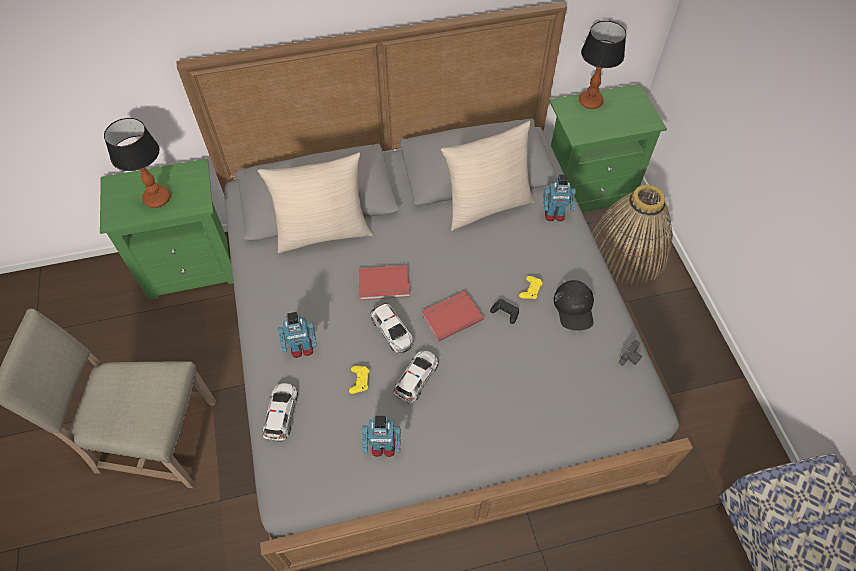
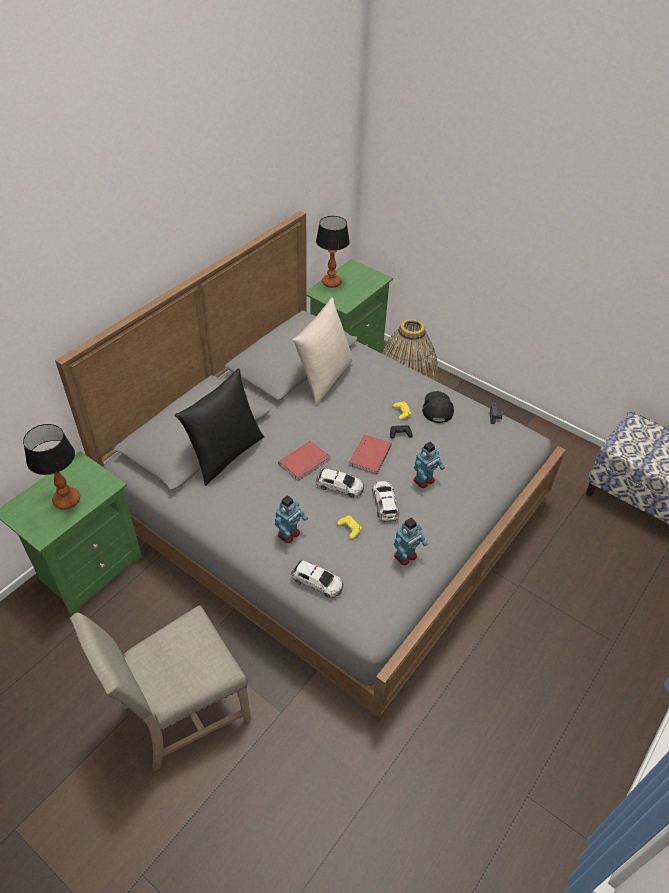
camera: 40 degrees left, 10 degrees down
beige pillow [258,152,373,253] -> black pillow [175,368,264,486]
toy car [263,383,298,441] -> toy car turned 150 degrees clockwise [291,560,344,598]
toy robot [543,175,576,221] -> toy robot moved to [414,442,445,488]
black cap [554,280,594,330] -> black cap turned 135 degrees counterclockwise [423,391,454,423]

